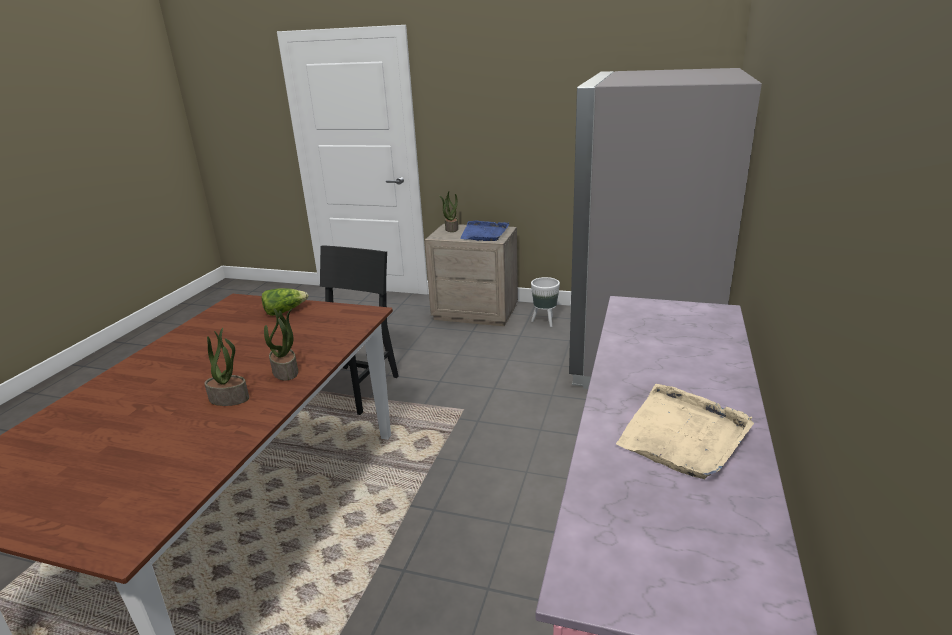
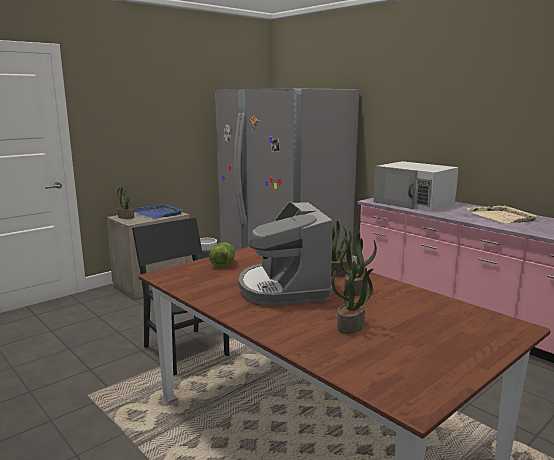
camera: 60 degrees left, 10 degrees down
none -> coffee machine [239,202,333,306]
none -> potted plant [332,260,373,334]
none -> white microwave [373,161,459,212]

